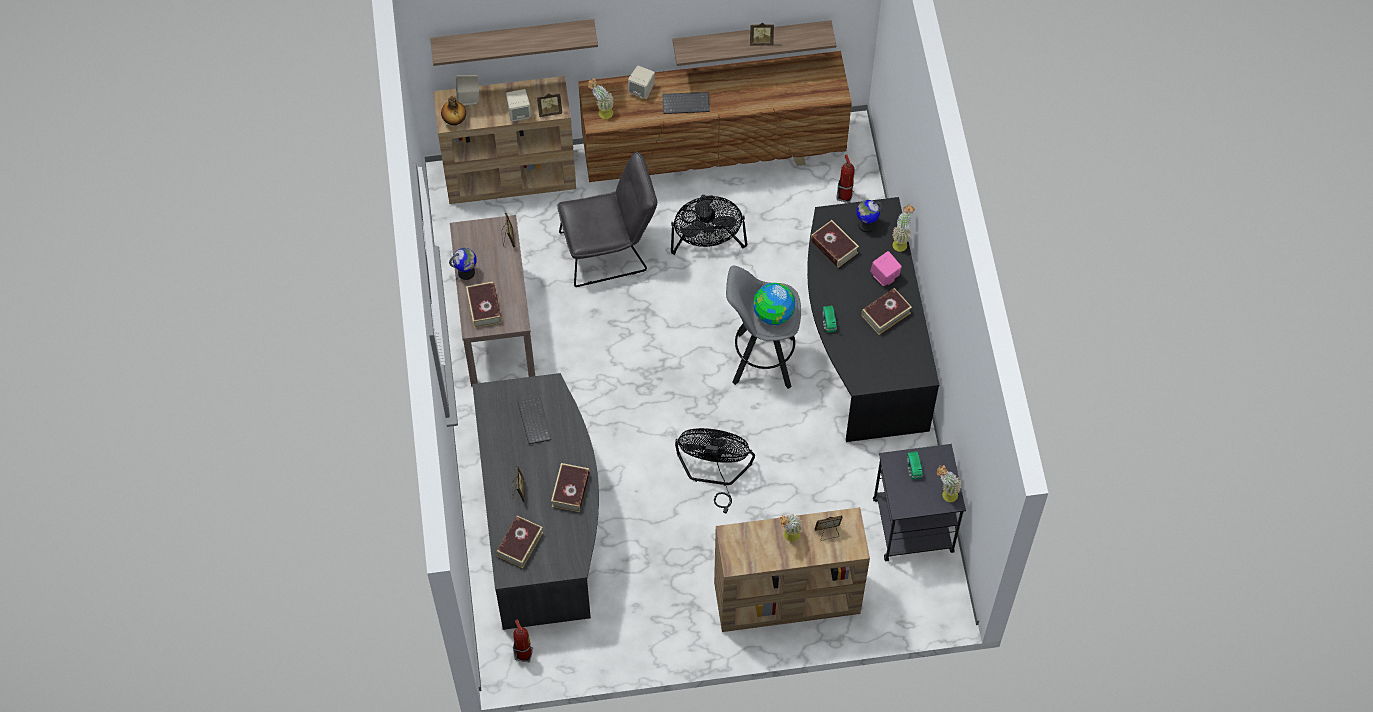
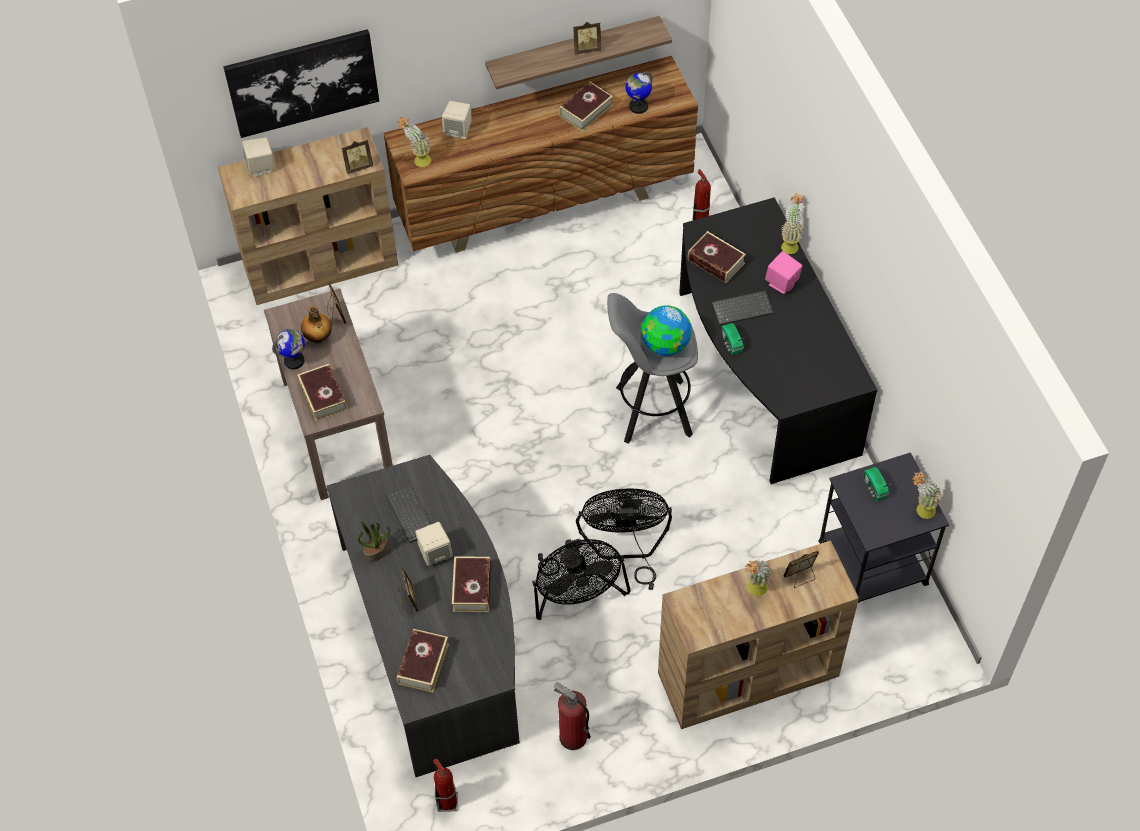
camera: 10 degrees left, 5 degrees down
shelf [430,19,598,66] -> picture [223,29,379,138]
bottle [441,96,466,126] -> bottle moved to [301,306,332,343]
beige speaker [506,89,531,121] -> beige speaker moved to [415,522,452,566]
grey chair [557,151,657,287] -> none
keyboard [662,92,710,114] -> keyboard moved to [712,291,774,325]
black fan [671,195,747,255] -> black fan moved to [533,539,631,620]
globe [856,200,882,233] -> globe moved to [625,72,653,114]
book [861,288,912,335] -> book moved to [559,82,613,132]
none -> potted plant [358,520,390,562]
none -> fire extinguisher [554,682,591,750]

